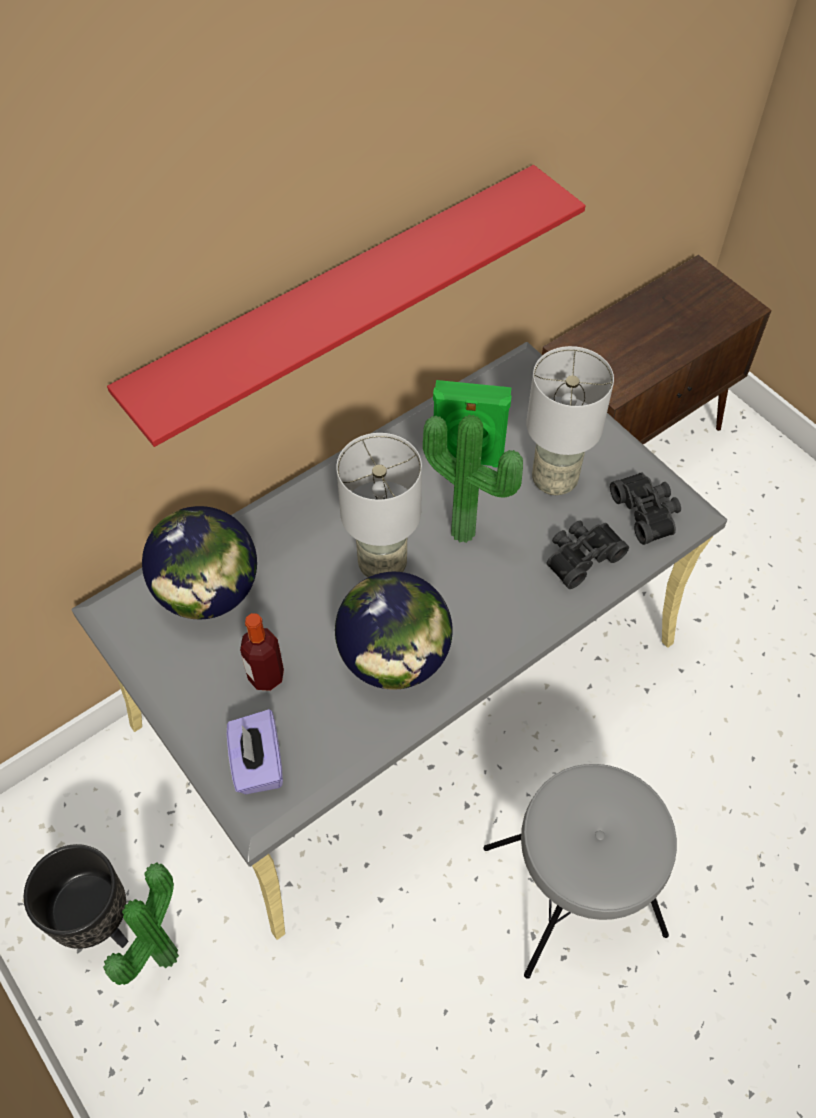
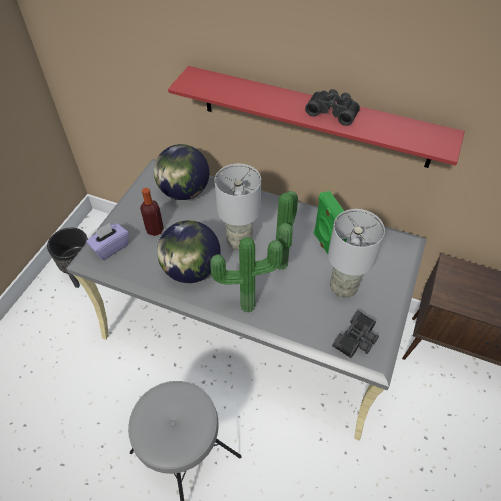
camera: 60 degrees right, 5 degrees down
potted plant [103,862,179,985] -> potted plant moved to [210,237,283,313]
black binoculars [547,520,629,589] -> black binoculars moved to [305,89,360,126]

